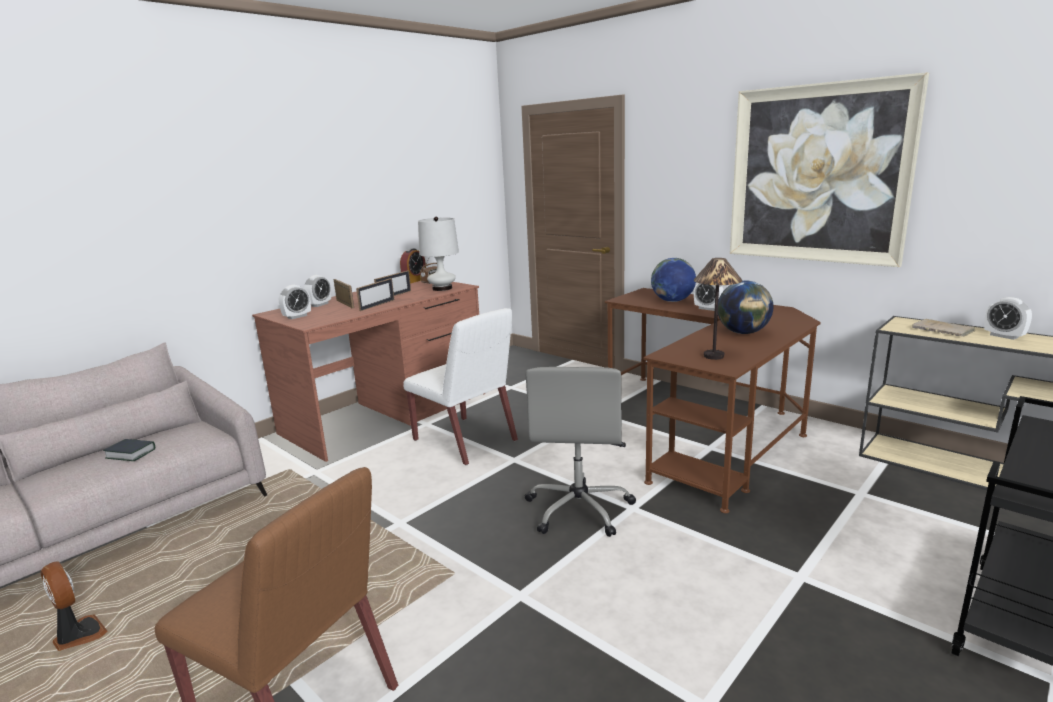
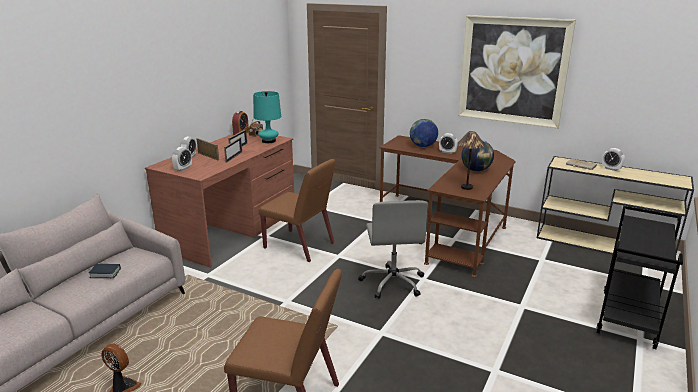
camera: 15 degrees left, 5 degrees up
white chair [403,308,518,466] -> brown chair [259,159,335,262]
white table lamp [418,217,459,291] -> turquoise table lamp [253,91,281,143]

